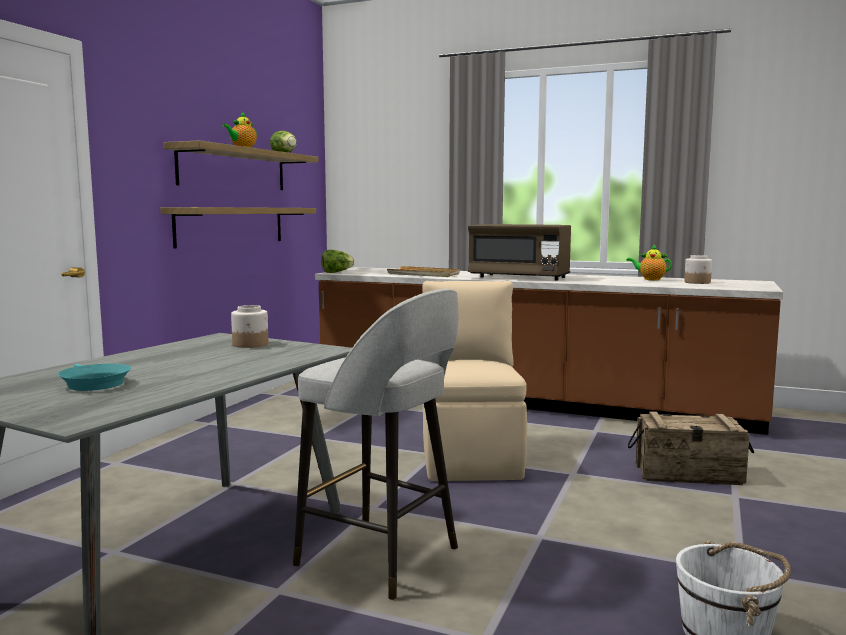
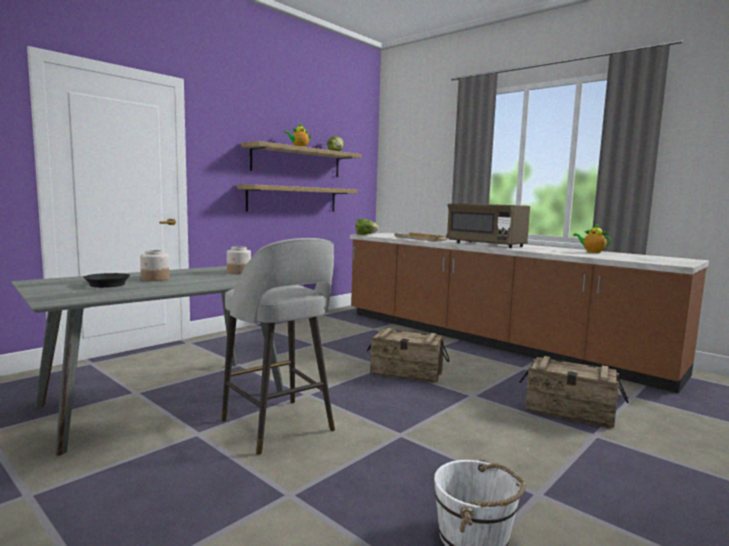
camera: 20 degrees right, 0 degrees up
turquoise frying pan [58,364,131,391] -> black frying pan [83,273,130,288]
beige chair [423,281,527,481] -> crate [367,328,450,383]
jar [684,255,712,284] -> jar moved to [140,250,169,281]

